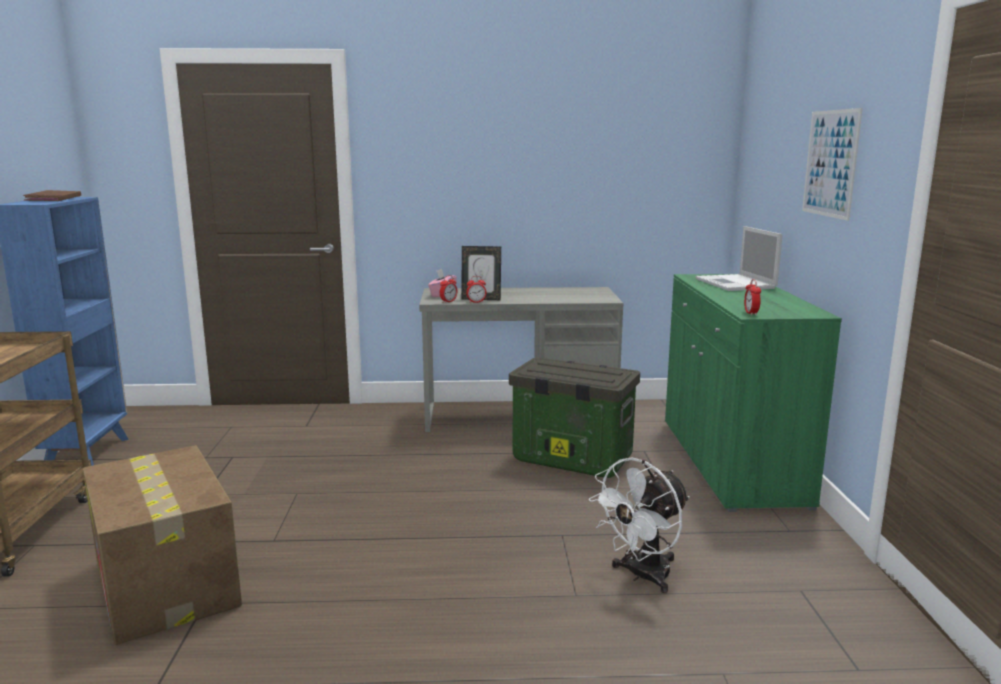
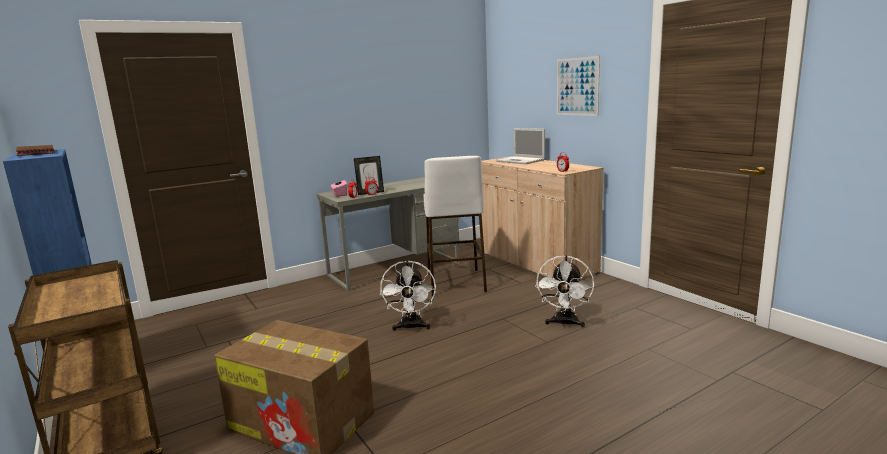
camera: 30 degrees left, 0 degrees up
storage box [509,358,640,478] -> white stool [423,156,487,296]
green cabinet [665,274,842,512] -> beige cabinet [481,156,604,278]
none -> white fan [380,260,436,331]

